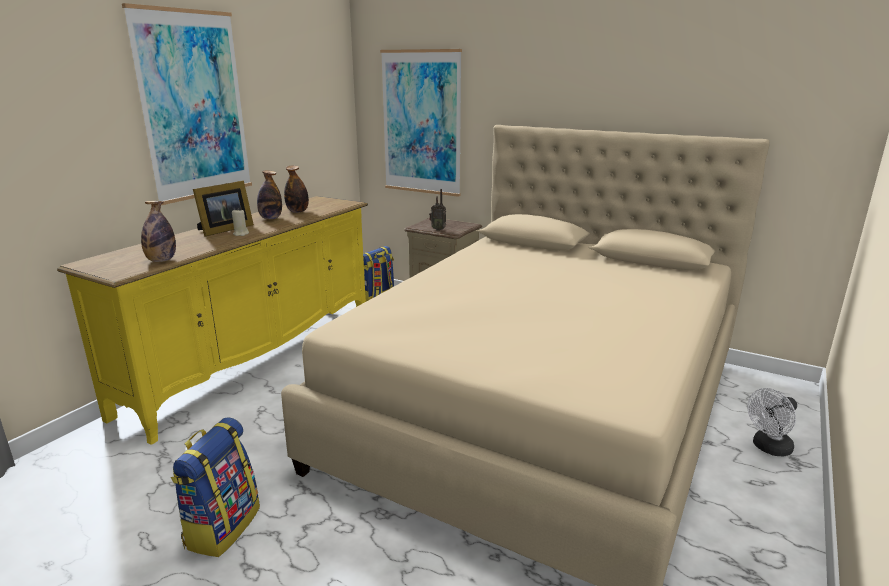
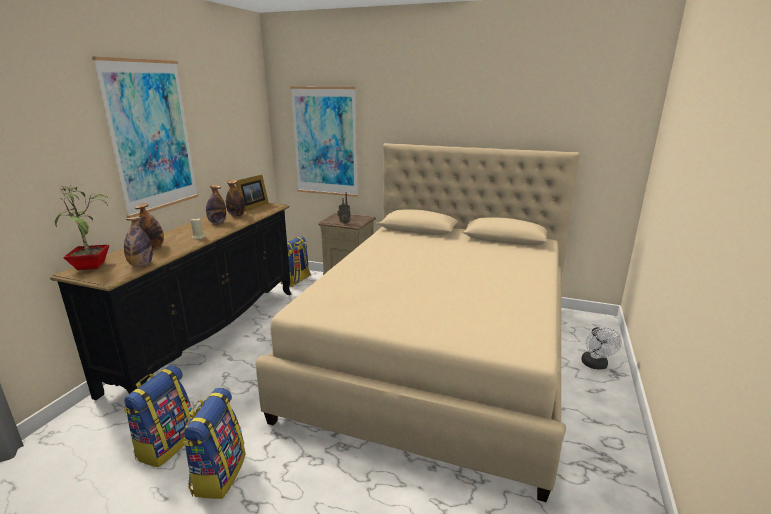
camera: 10 degrees left, 0 degrees up
yellow dresser [57,196,368,445] -> black dresser [50,203,291,400]
picture frame [193,180,254,237] -> picture frame moved to [236,174,269,211]
white fan [747,388,797,456] -> white fan turned 45 degrees counterclockwise [581,327,622,370]
none -> potted plant [55,186,109,270]
none -> backpack [123,365,192,467]
none -> bottle [135,203,164,248]

